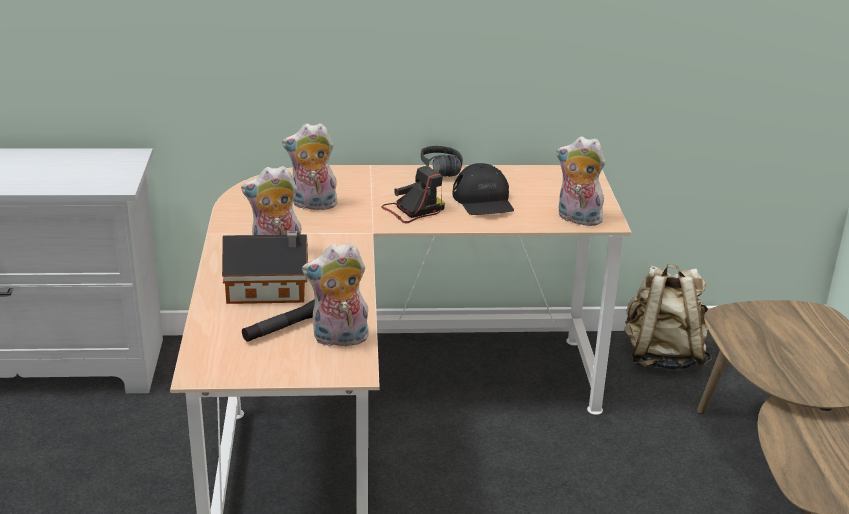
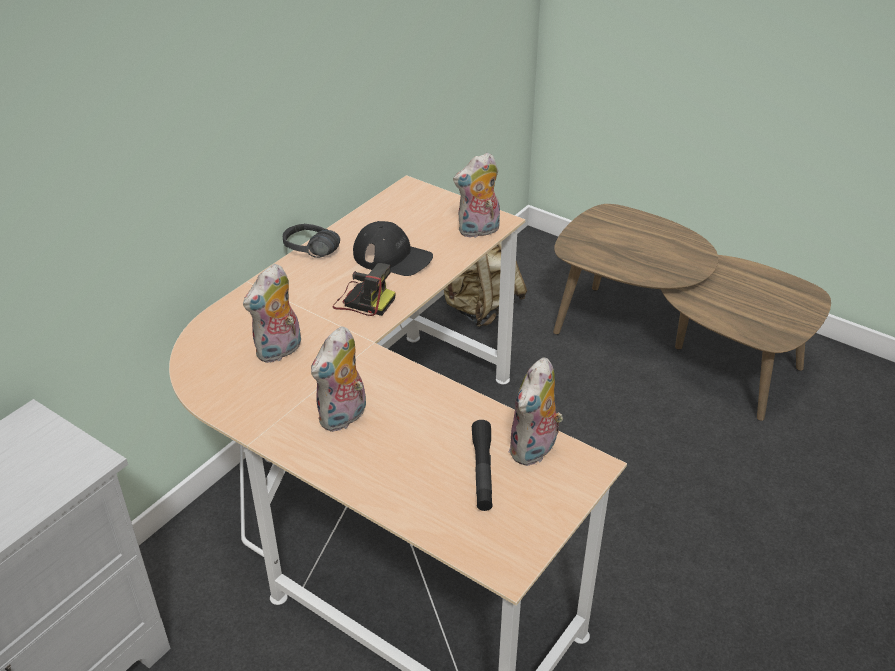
camera: 50 degrees left, 10 degrees up
toy house [222,231,308,304] -> none
camera [381,166,445,223] -> camera turned 105 degrees clockwise [333,263,396,316]

